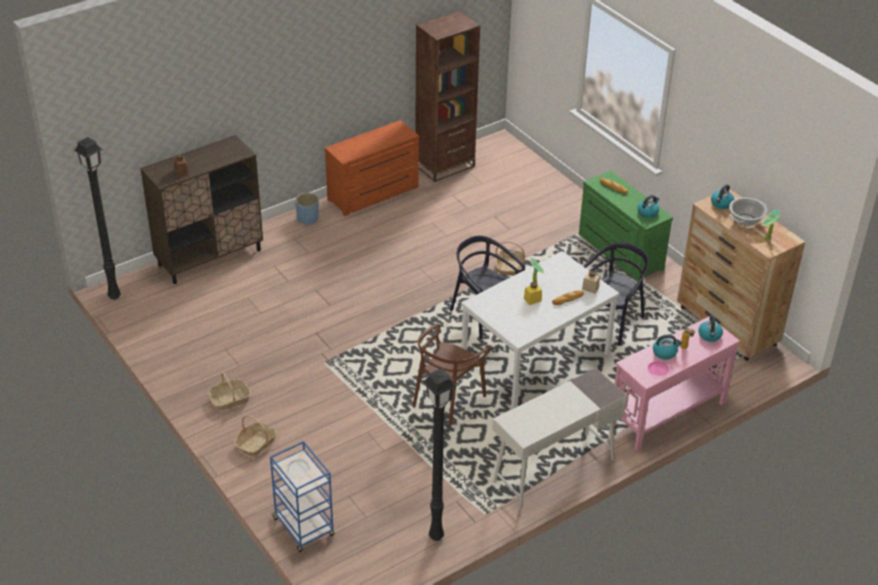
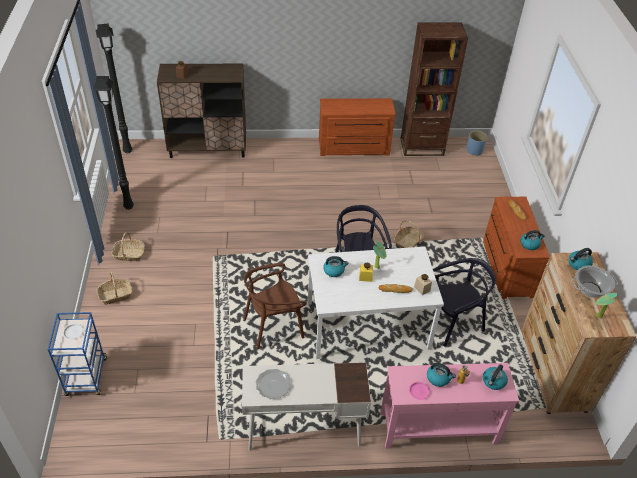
camera: 30 degrees right, 5 degrees up
blue planter [295,193,319,224] -> blue planter moved to [467,131,487,156]
black floor lamp [422,368,457,541] -> black floor lamp moved to [93,76,134,210]
green dresser [579,170,673,282] -> brown dresser [483,197,550,299]
none -> plate [256,369,291,399]
none -> kettle [323,256,349,277]

